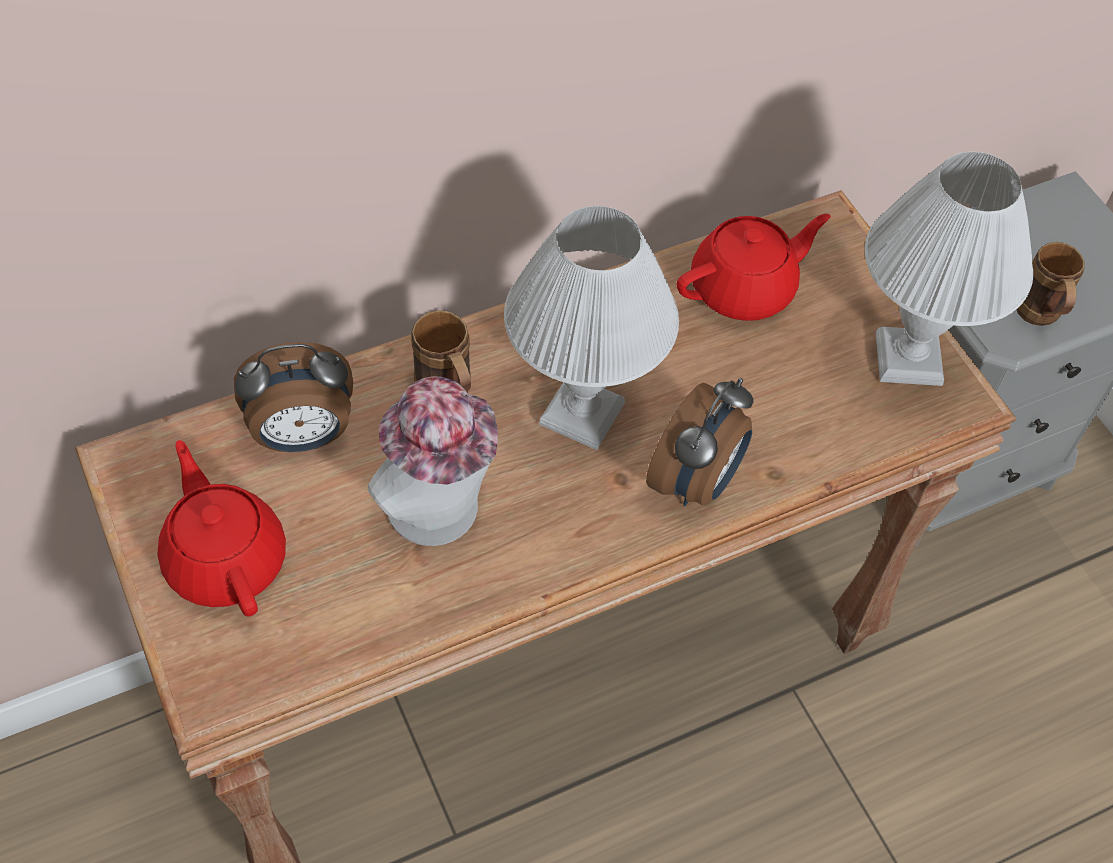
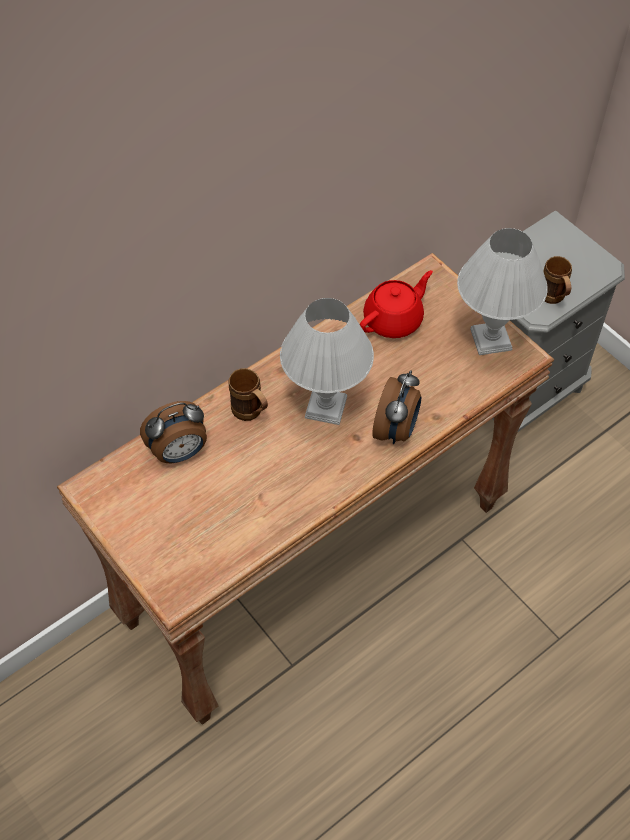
camera: 10 degrees left, 0 degrees up
red teapot [157,440,286,617] -> none
hat [368,377,498,546] -> none

